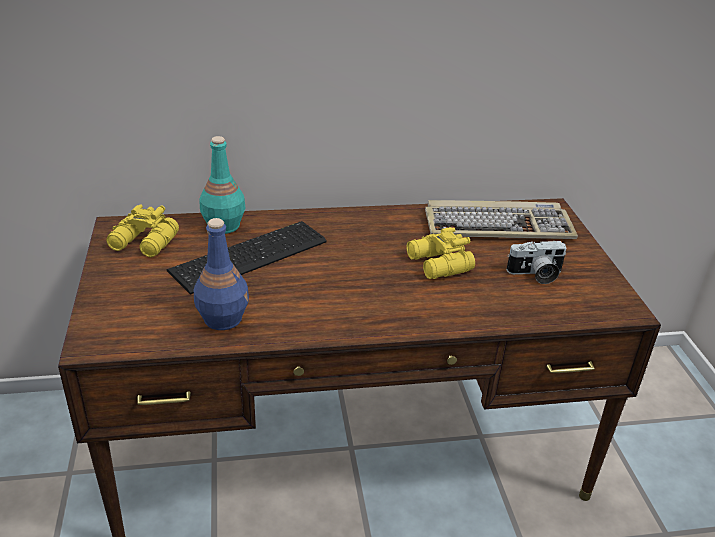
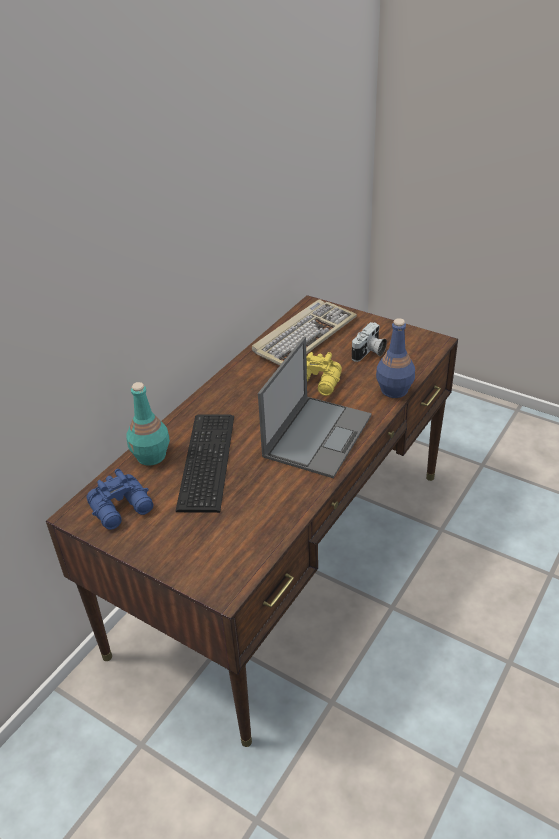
camera: 45 degrees left, 5 degrees up
yellow binoculars [106,204,179,257] -> blue binoculars [87,469,153,530]
blue bottle [194,218,249,330] -> blue bottle moved to [376,318,415,398]
none -> laptop [258,337,372,478]

